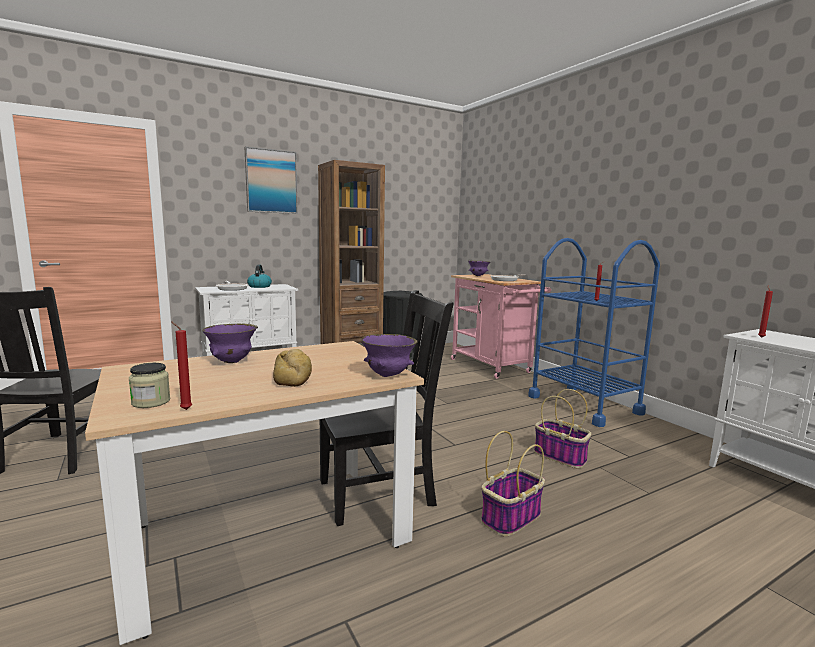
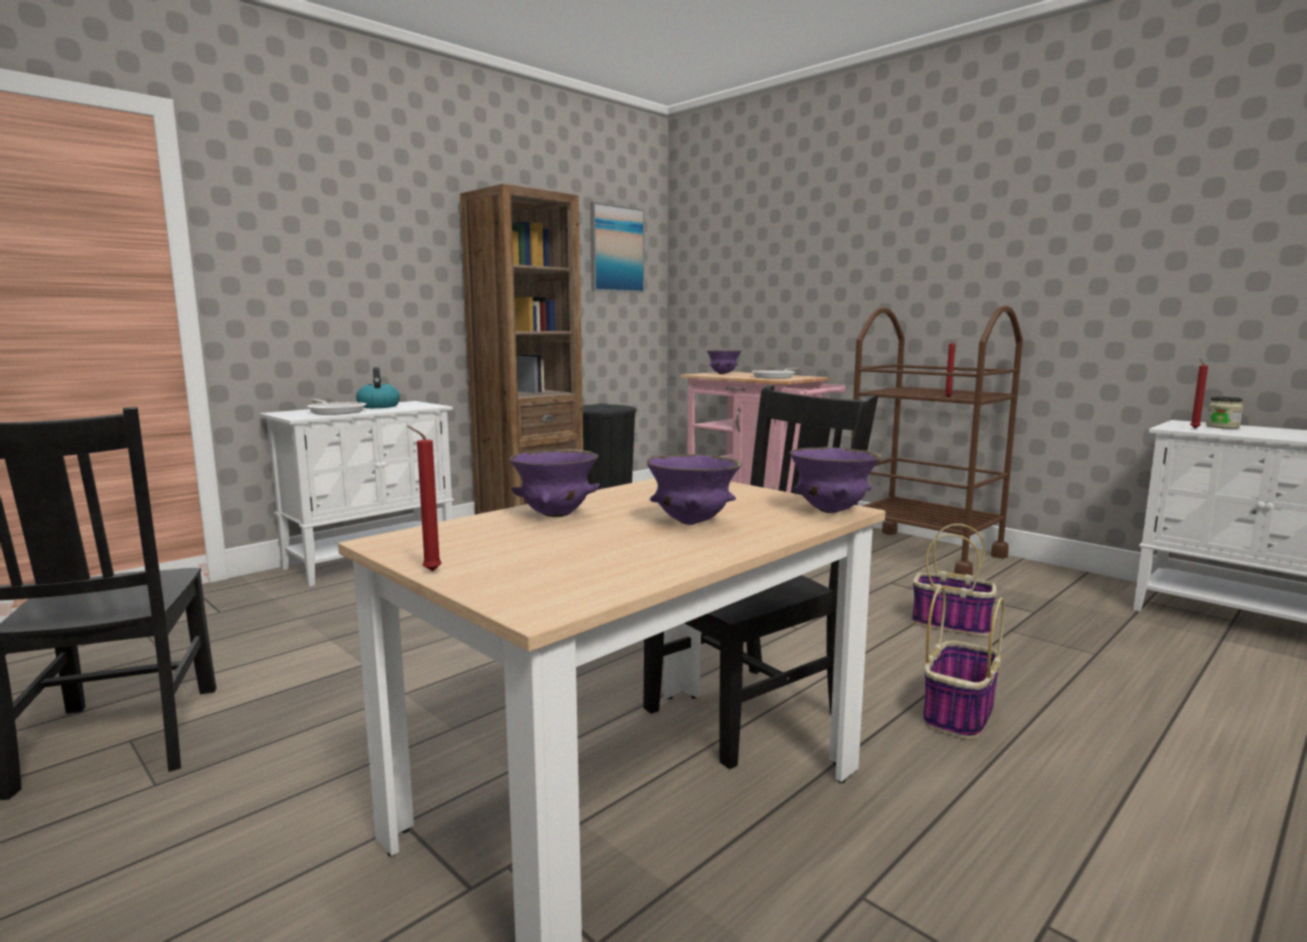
camera: 15 degrees left, 0 degrees up
jar [129,363,170,408] -> jar moved to [1206,397,1243,429]
red candle [171,321,192,410] -> red candle moved to [407,426,442,572]
picture [244,146,298,214] -> picture moved to [590,202,645,293]
bread [273,349,312,387] -> purple bowl [647,454,742,525]
blue cart [528,238,660,427] -> brown cart [851,305,1023,576]

